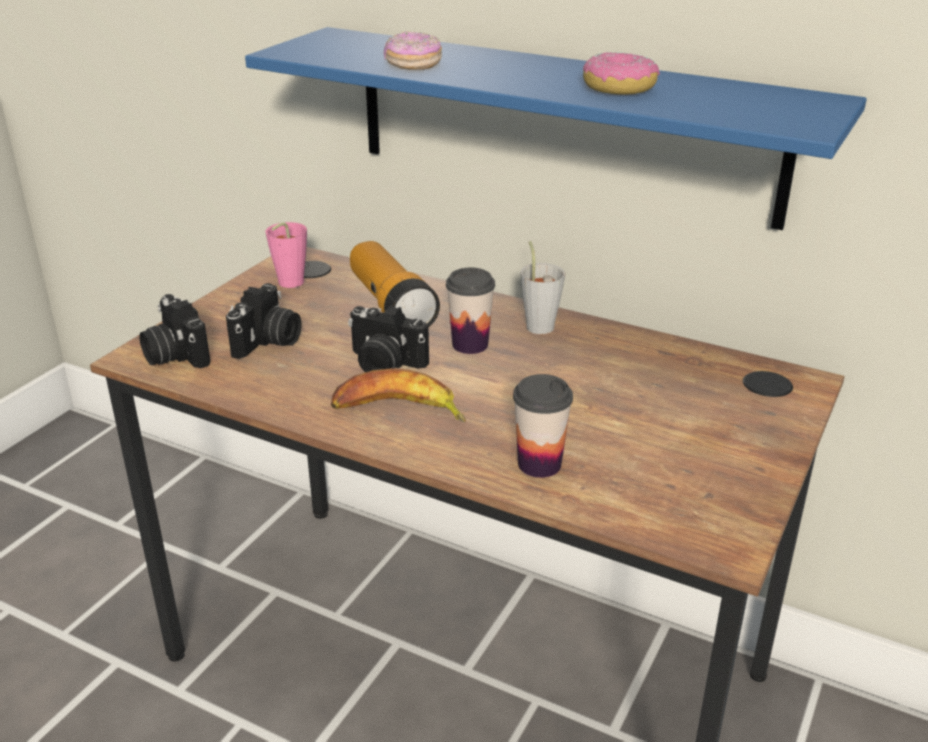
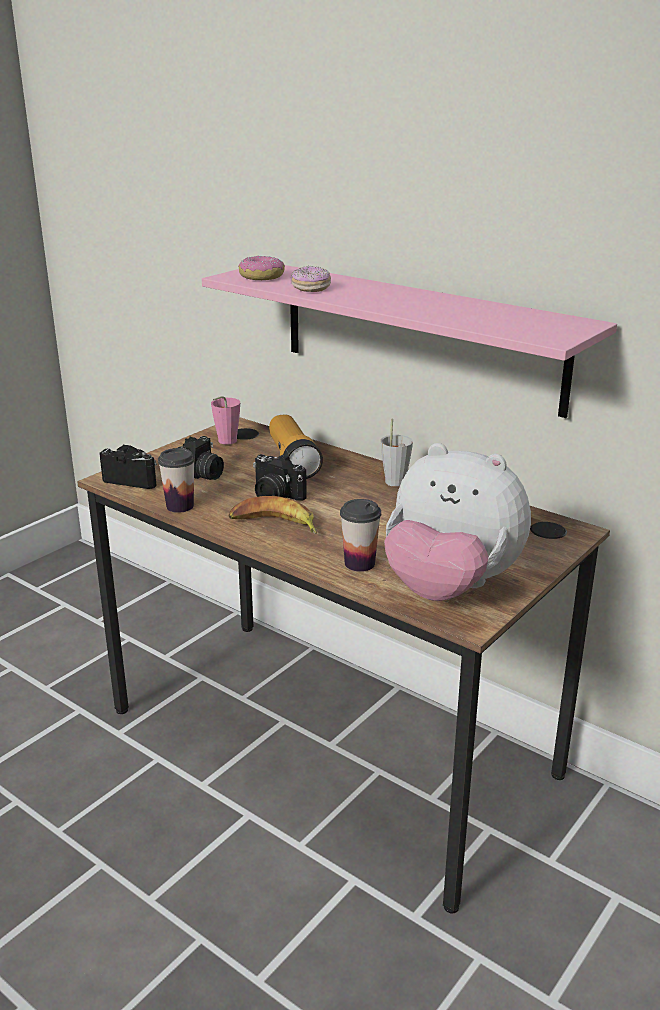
camera: 10 degrees right, 5 degrees down
camera [139,294,211,368] -> camera turned 135 degrees clockwise [99,445,157,489]
blue shelf [245,27,867,230] -> pink shelf [202,265,617,418]
cup [446,268,495,354] -> cup moved to [158,448,195,513]
donut [583,52,660,95] -> donut moved to [238,256,285,280]
none -> plush toy [384,443,531,601]

